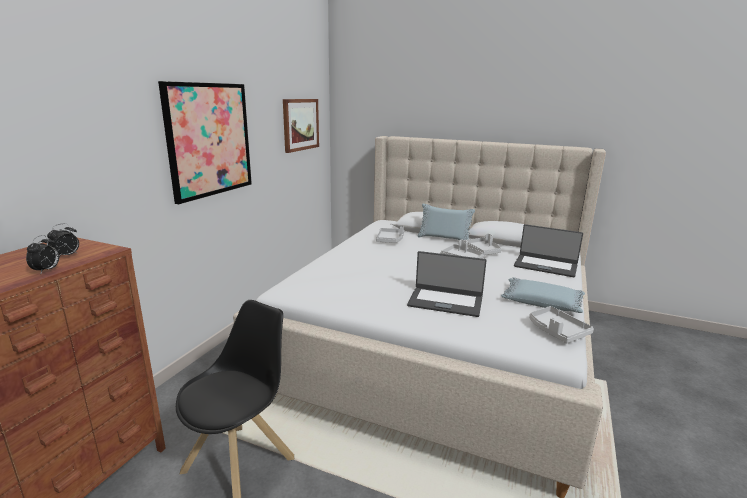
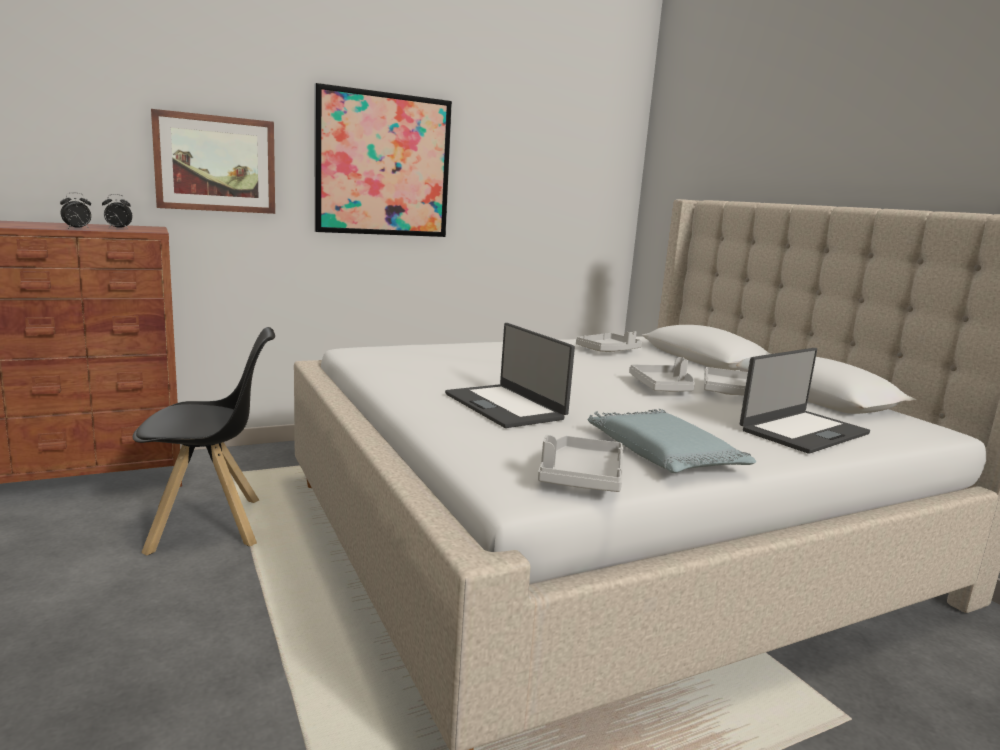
camera: 40 degrees right, 5 degrees down
picture [283,99,319,153] -> picture moved to [151,109,275,214]
blue pillow [417,204,475,240] -> none
laptop [514,224,583,277] -> laptop turned 105 degrees counterclockwise [740,348,870,454]

